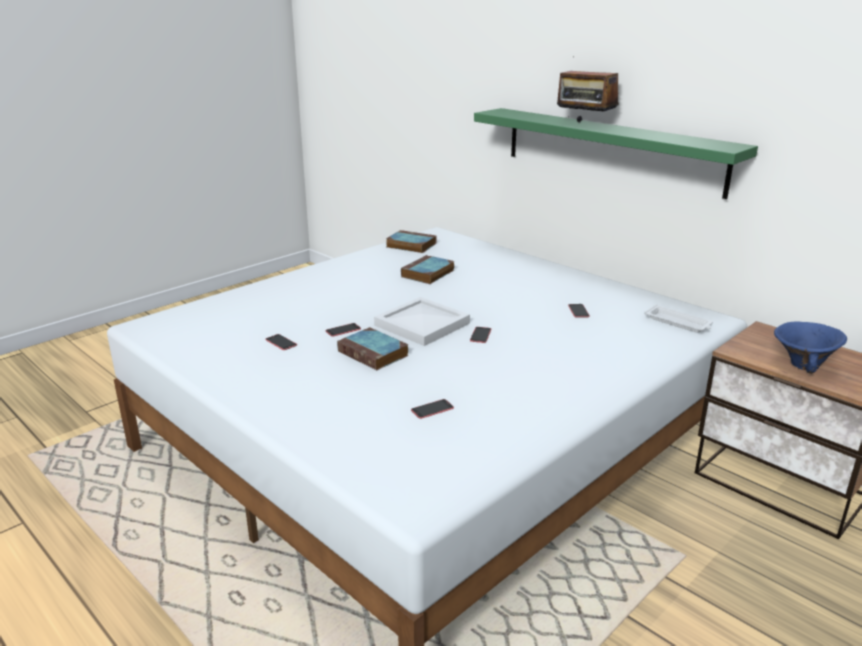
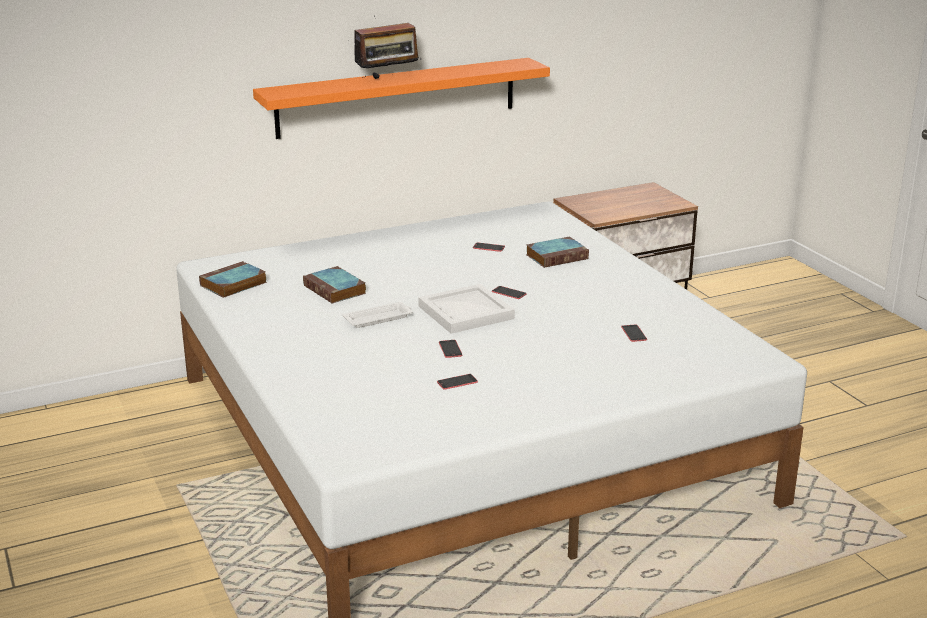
camera: 70 degrees left, 0 degrees up
book [337,327,409,370] -> book moved to [526,237,589,268]
green shelf [474,108,758,199] -> orange shelf [253,58,550,139]
white tray [644,304,713,333] -> white tray moved to [342,302,413,328]
blue bowl [774,322,847,374] -> none

